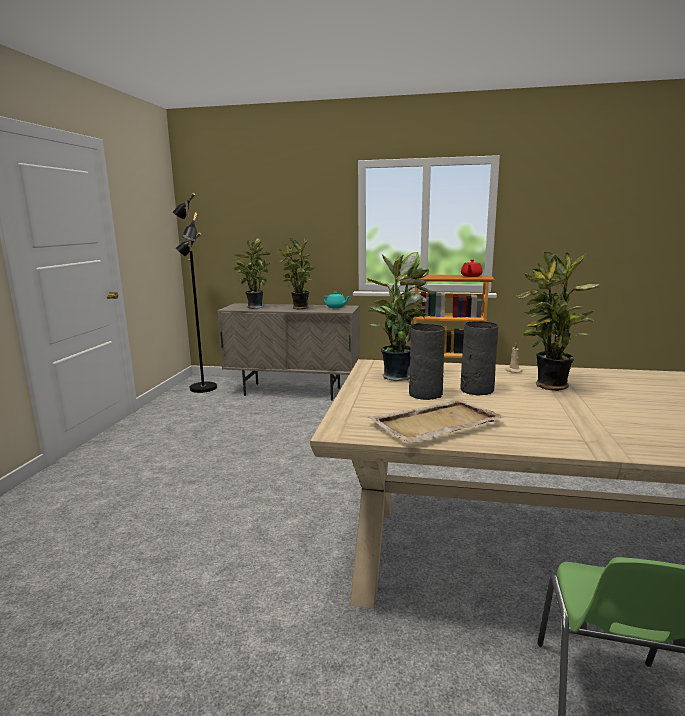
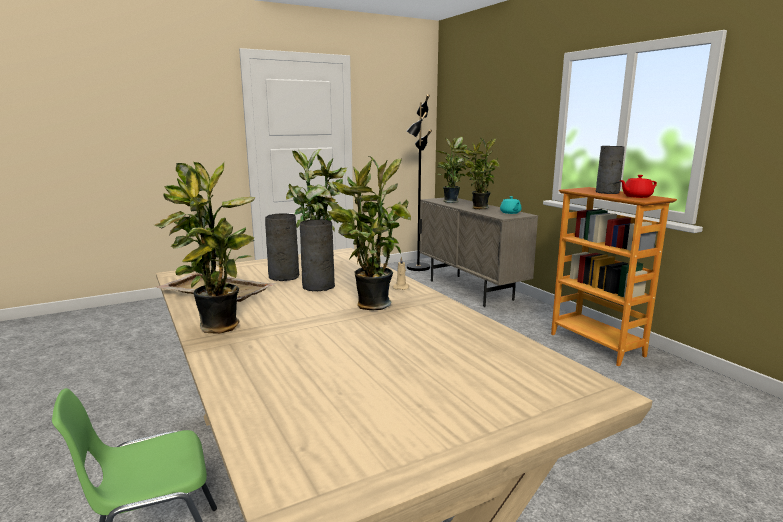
camera: 50 degrees right, 0 degrees up
none -> potted plant [155,161,255,334]
none -> grey vase [596,146,625,194]

